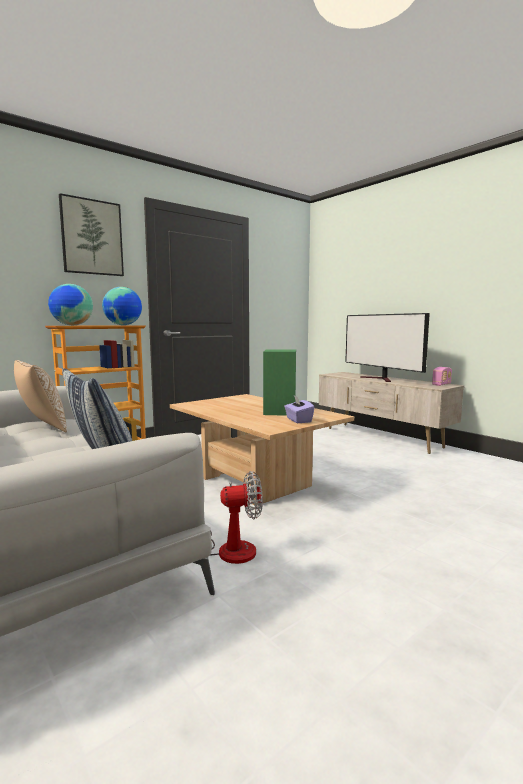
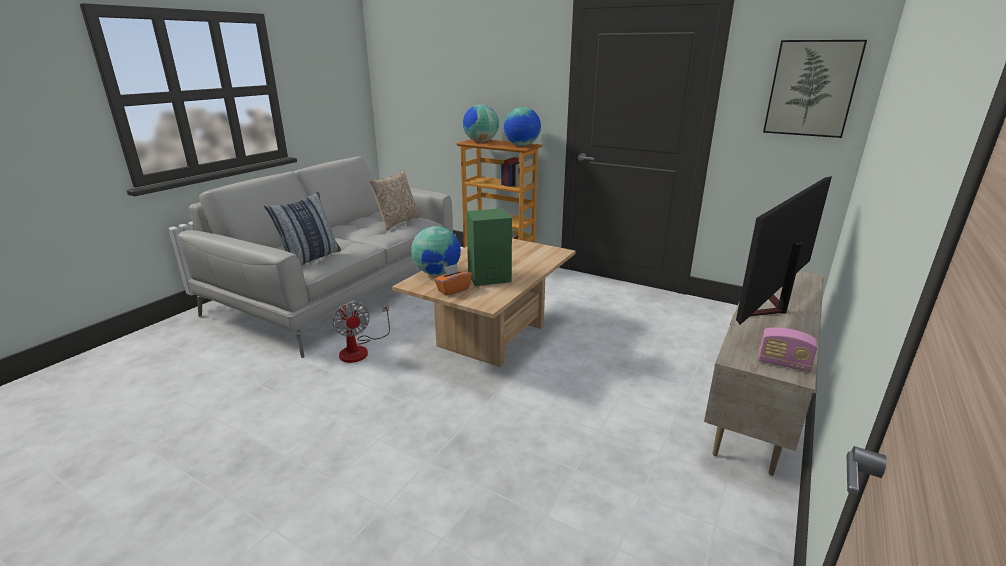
camera: 70 degrees right, 15 degrees up
picture [59,193,124,276] -> picture moved to [763,40,867,138]
purple tissue box [284,396,315,423] -> orange tissue box [434,264,472,296]
none -> globe [411,226,461,275]

